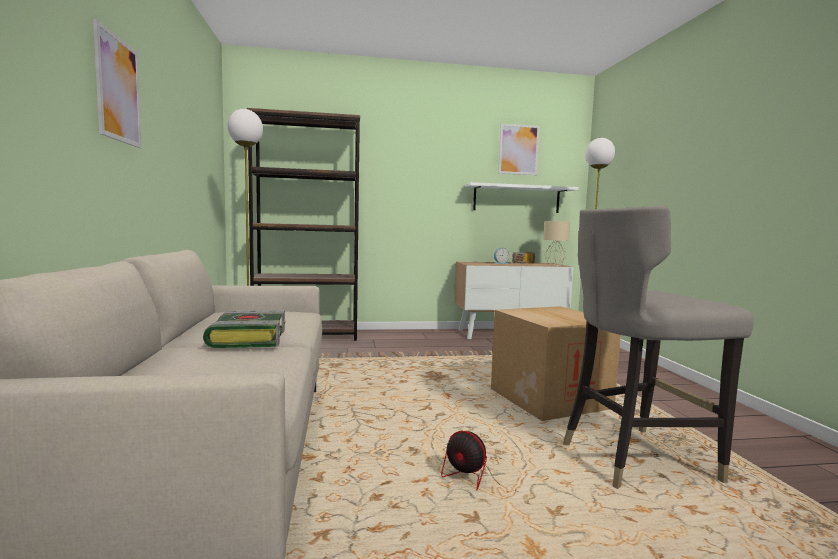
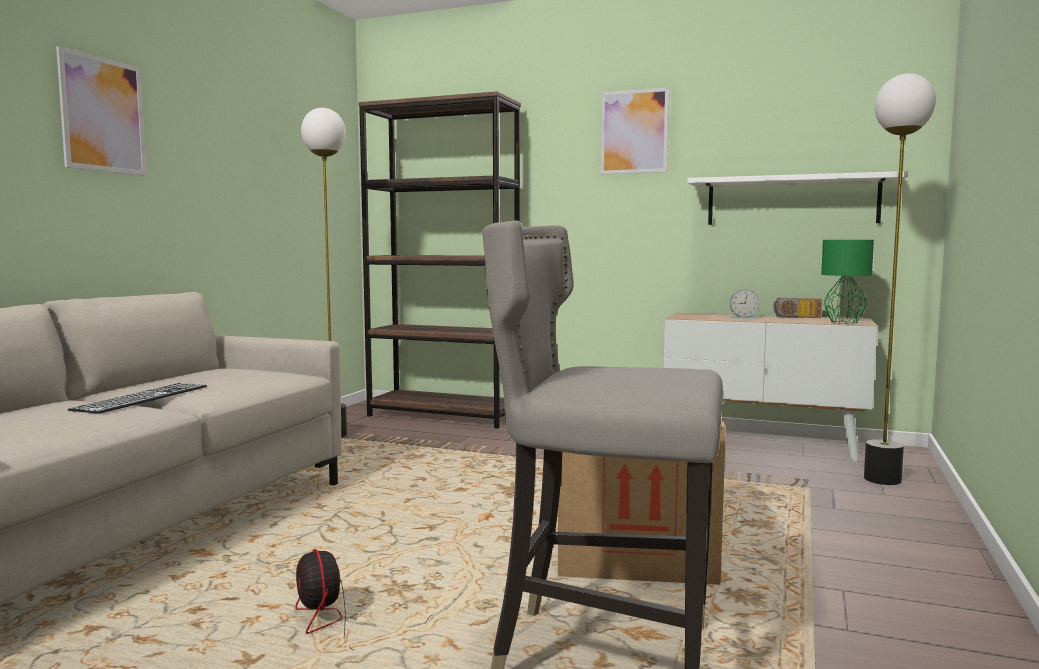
camera: 30 degrees right, 0 degrees up
book [203,310,285,348] -> keyboard [68,383,207,414]
picture [498,123,540,175] -> picture moved to [600,87,669,174]
beige table lamp [543,221,570,266] -> green table lamp [821,240,874,324]

